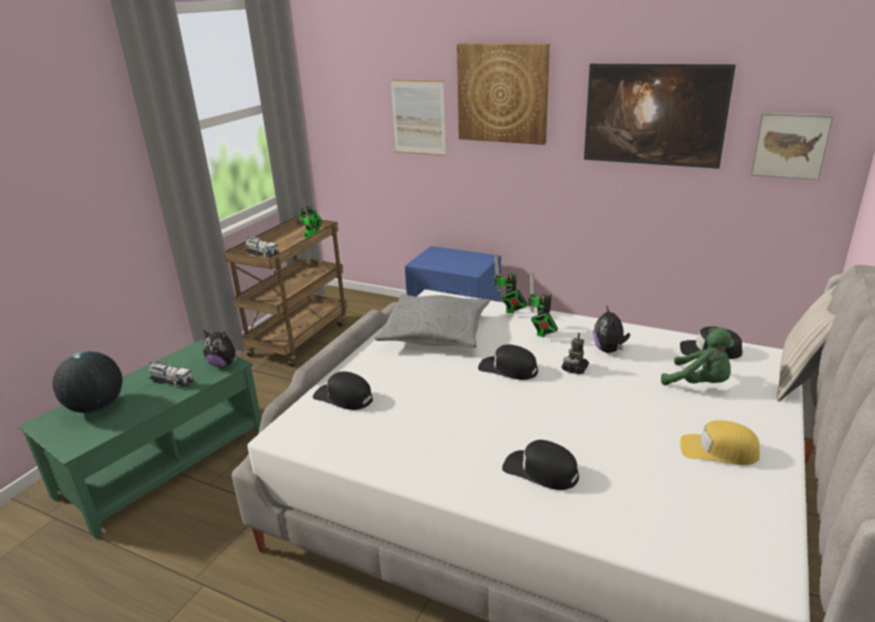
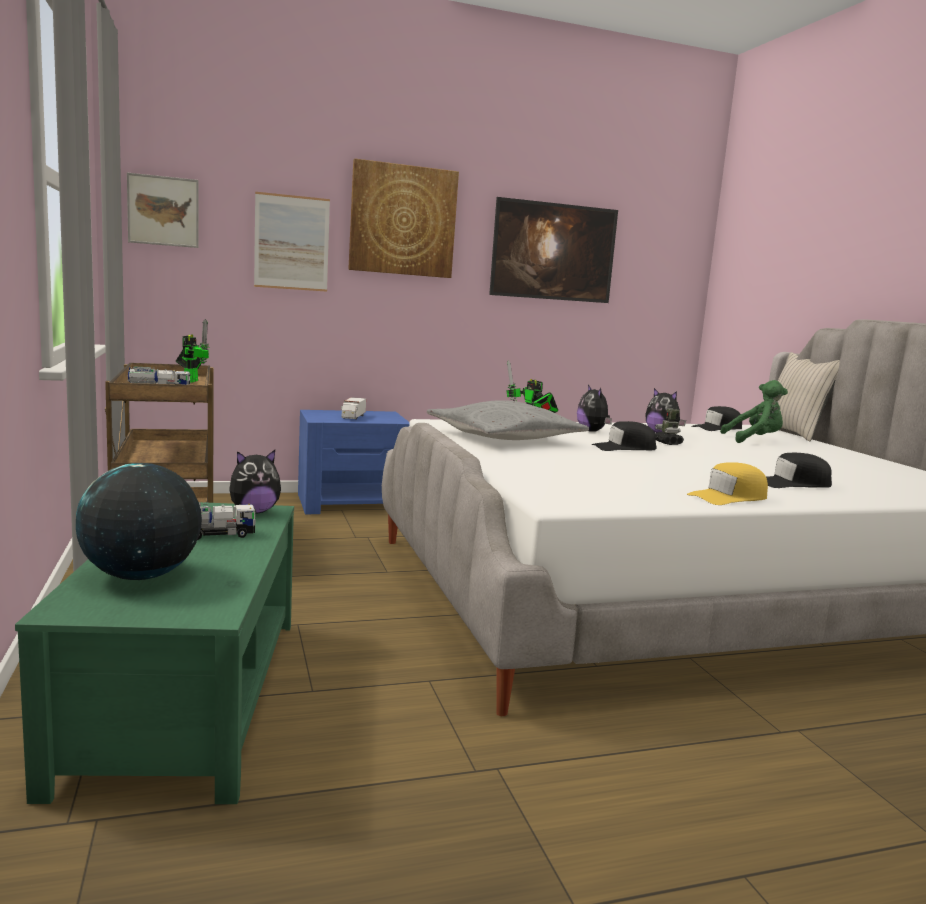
camera: 45 degrees left, 15 degrees down
black cap [313,371,373,410] -> none
toy robot [528,271,558,337] -> plush toy [577,385,612,432]
yellow cap [680,420,760,465] -> yellow cap moved to [687,462,768,505]
picture [750,113,834,180] -> picture moved to [127,173,199,248]
none -> toy truck [341,397,366,420]

